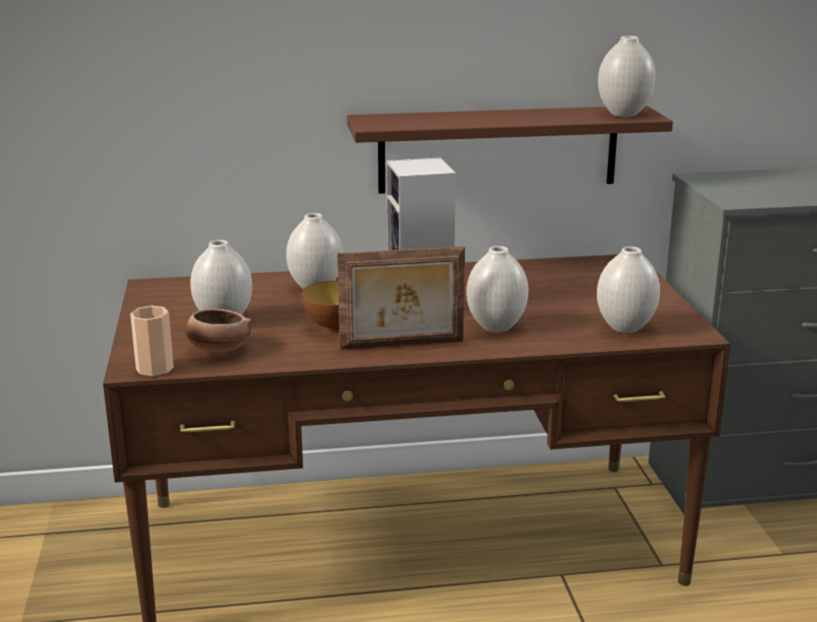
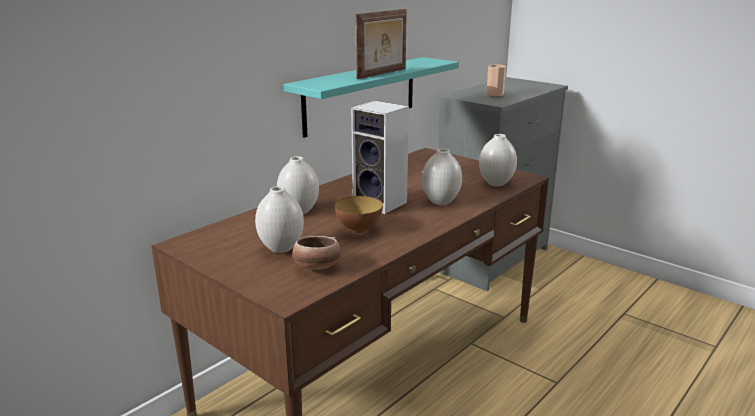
camera: 40 degrees left, 0 degrees up
cup [130,305,174,376] -> cup moved to [486,64,506,97]
picture frame [337,246,465,350] -> picture frame moved to [355,9,407,79]
brown shelf [347,105,673,194] -> turquoise shelf [284,57,459,138]
white vase [598,36,656,117] -> none

